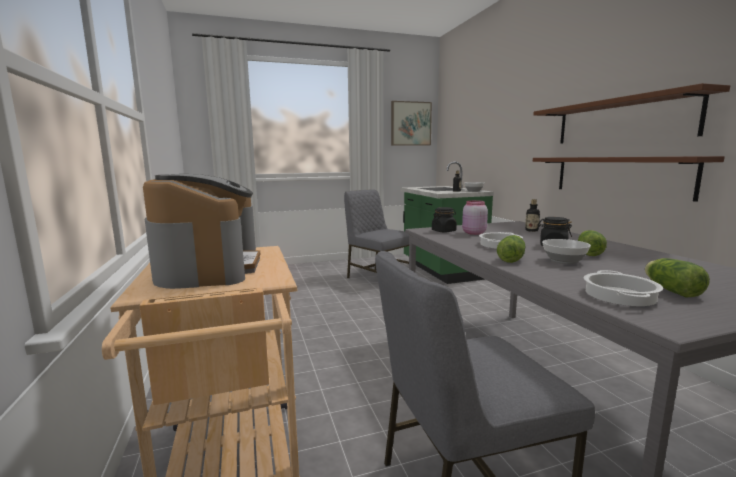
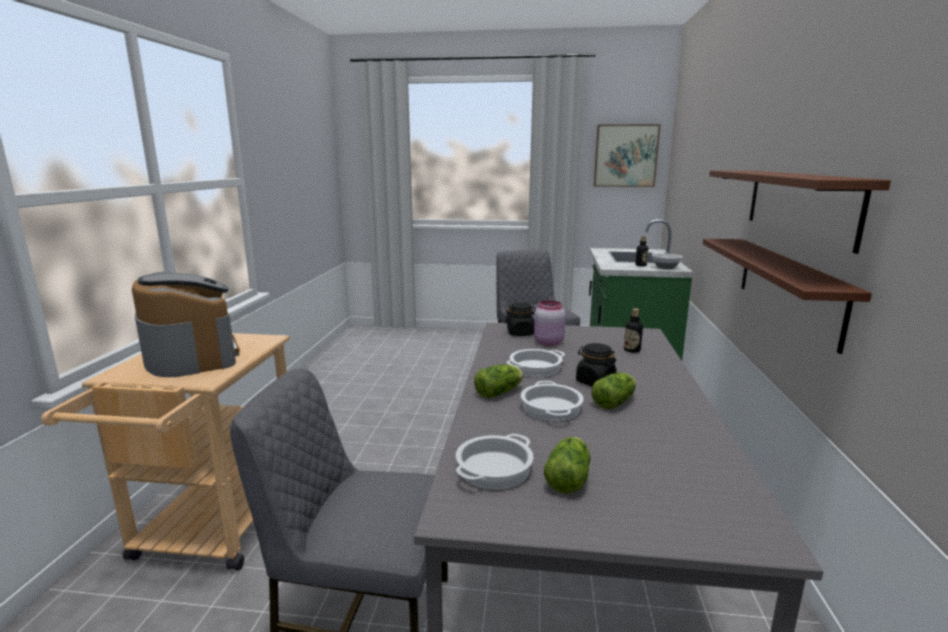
camera: 25 degrees right, 5 degrees up
coffee machine [143,174,261,289] -> coffee machine turned 45 degrees counterclockwise [132,271,240,377]
bowl [542,239,591,264] -> cooking pot [521,381,584,421]

